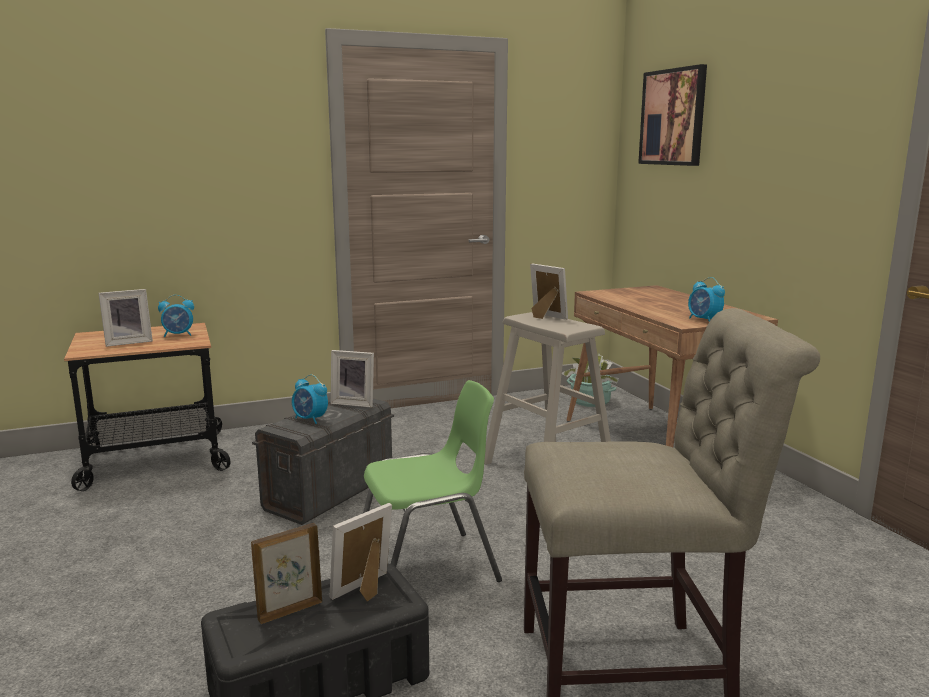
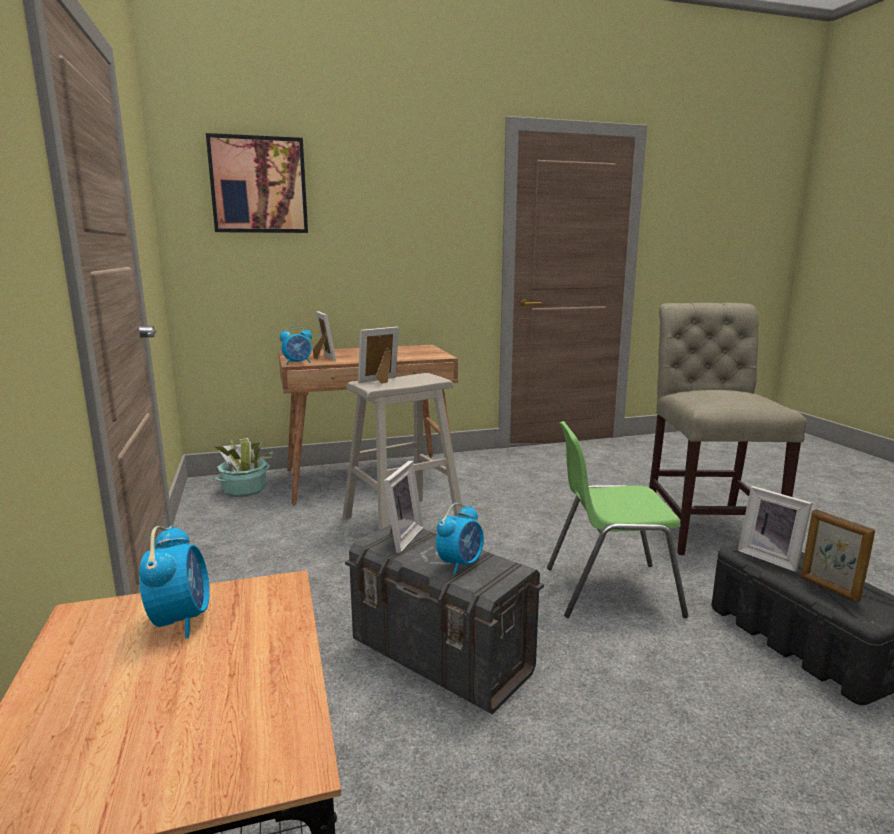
camera: 85 degrees left, 0 degrees up
picture frame [99,289,153,347] -> picture frame moved to [313,311,336,361]
green chair [363,380,502,582] -> green chair turned 75 degrees counterclockwise [547,421,689,618]
alarm clock [688,277,725,322] -> alarm clock moved to [280,325,312,365]

